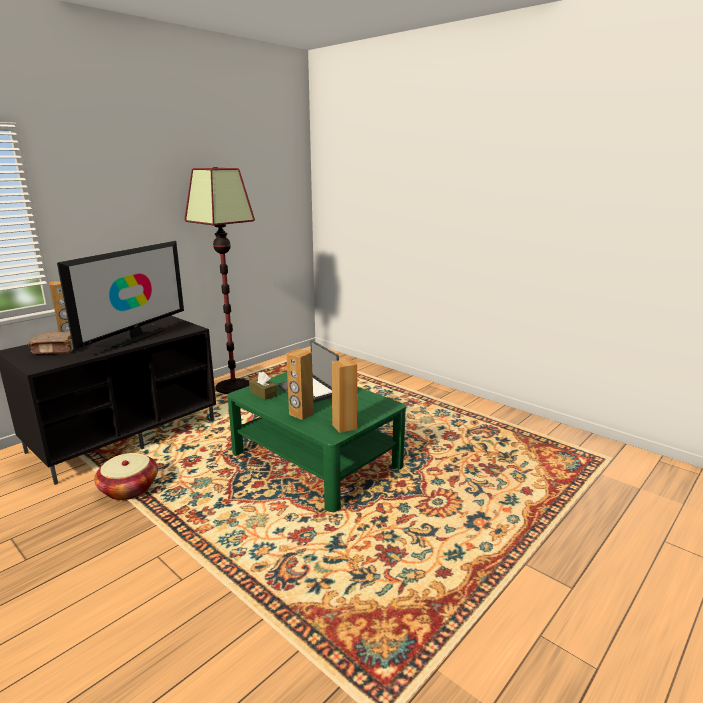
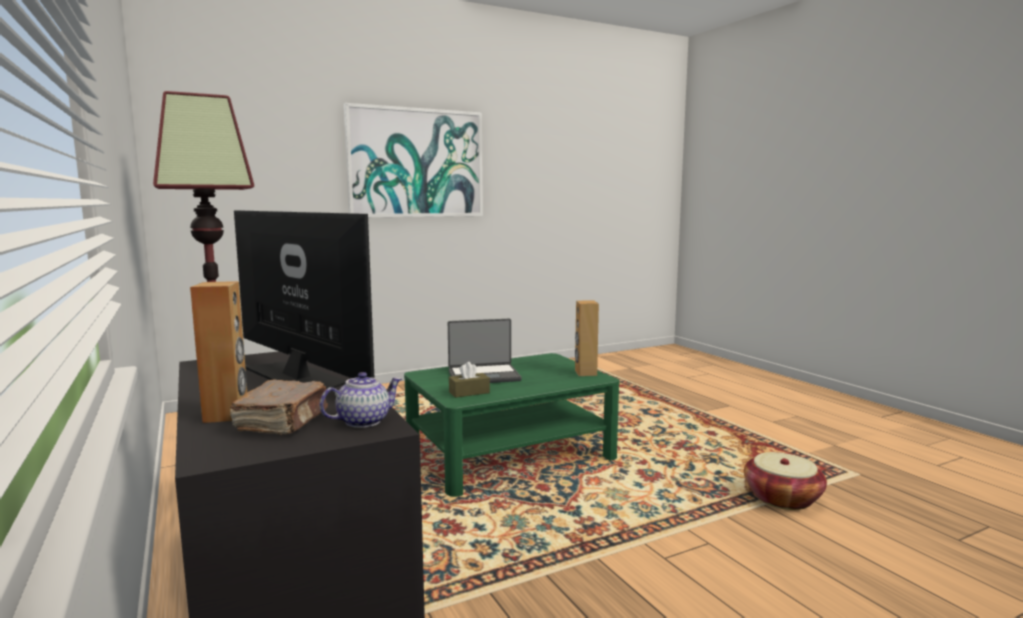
camera: 70 degrees left, 10 degrees down
basket [94,453,158,500] -> basket moved to [744,452,827,510]
brown speaker [286,349,314,420] -> none
none -> teapot [319,372,402,428]
none -> picture [344,103,483,217]

